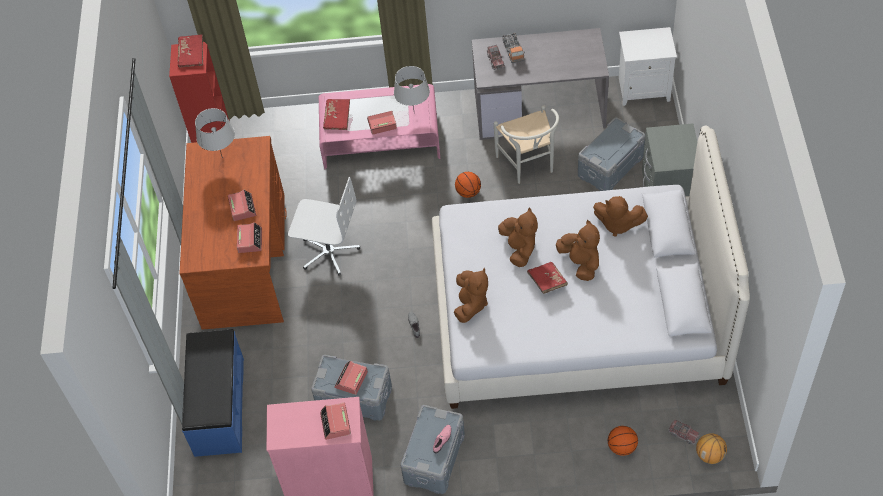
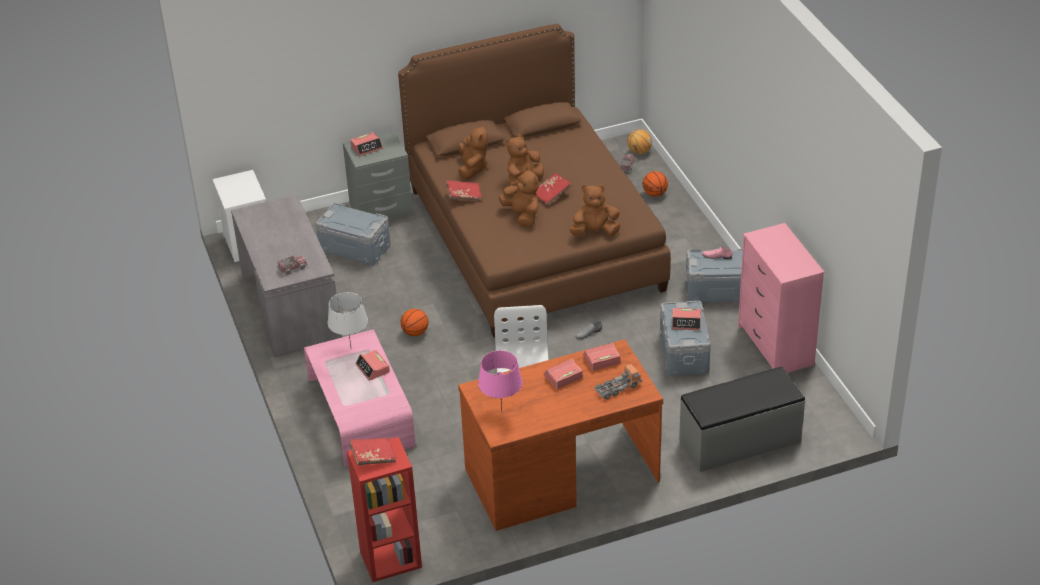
camera: 110 degrees left, 15 degrees down
blue bench [182,329,244,457] -> grey bench [679,367,805,472]
grey table lamp [195,108,235,158] -> pink table lamp [478,350,523,411]
alarm clock [320,403,351,440] -> alarm clock moved to [351,132,383,156]
red book [323,99,350,130] -> red book moved to [446,180,482,201]
white bed [432,126,750,409] -> brown bed [398,24,671,337]
white chair [494,106,559,184] -> none
brown plush toy [498,208,538,267] -> brown plush toy turned 90 degrees clockwise [499,167,539,227]
toy truck [502,33,525,63] -> toy truck moved to [594,364,642,399]

